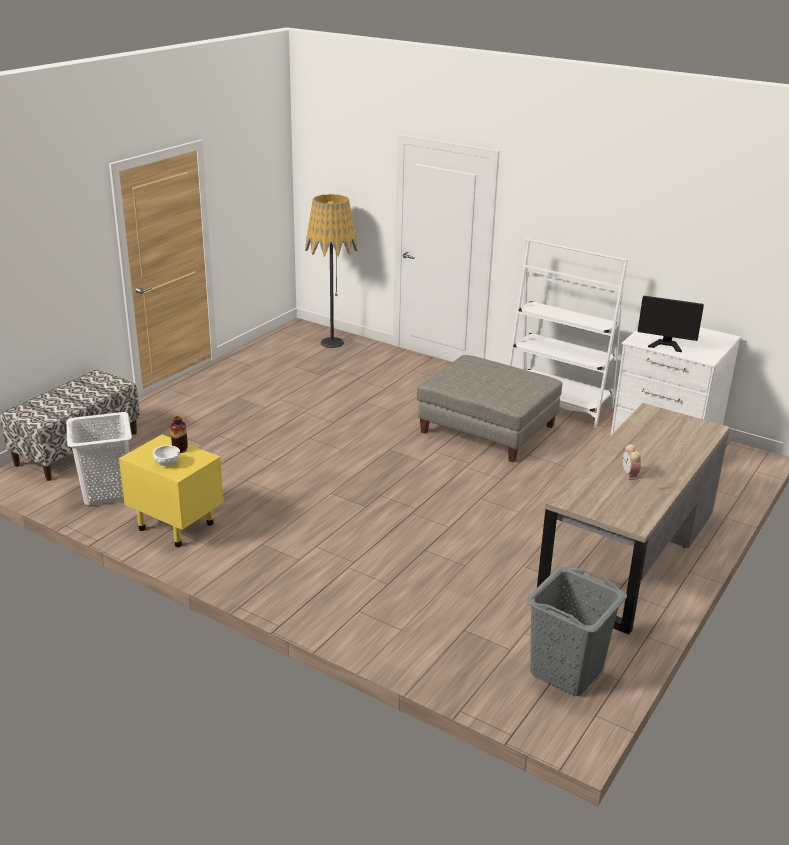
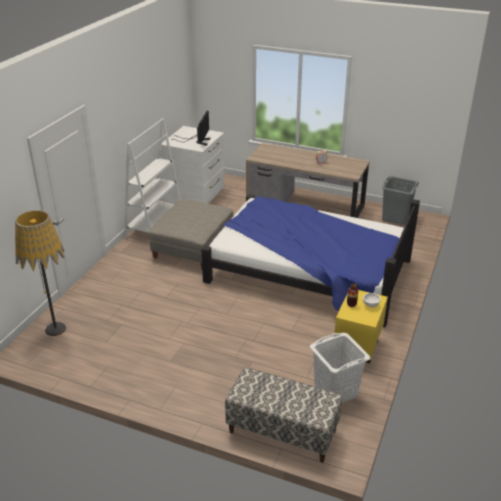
camera: 100 degrees left, 5 degrees up
none -> bed [201,195,420,327]

